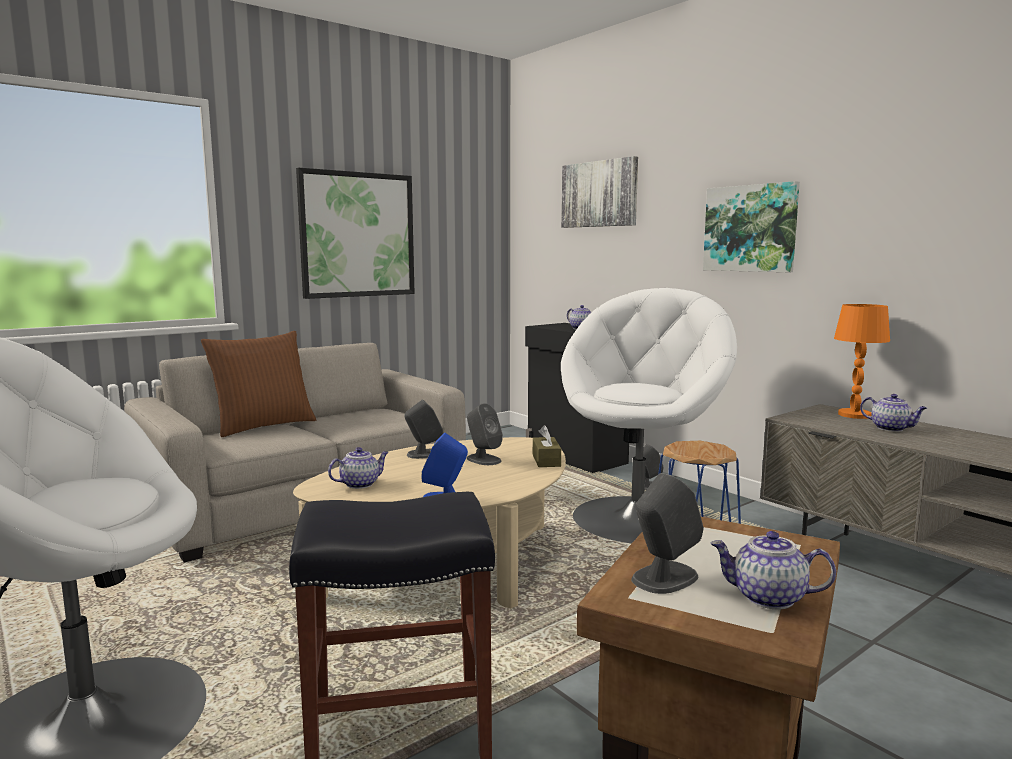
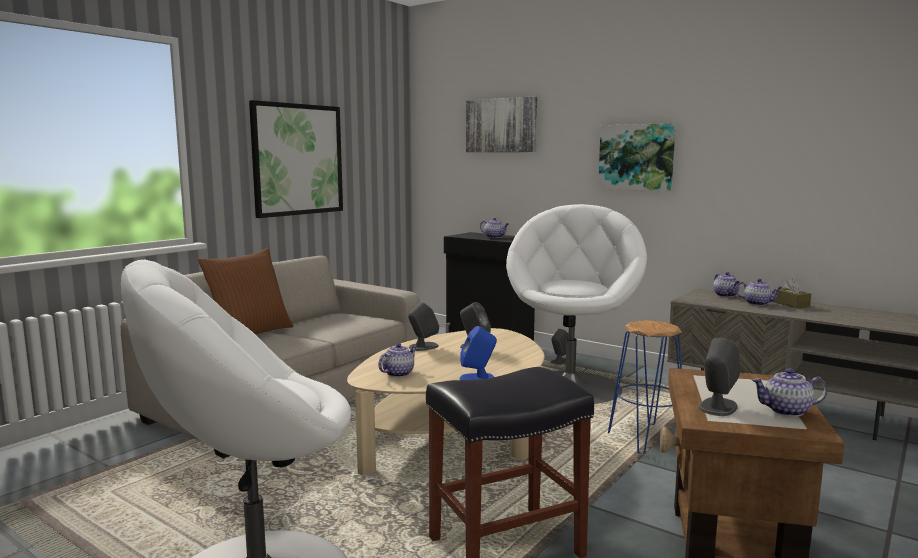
camera: 15 degrees left, 0 degrees up
brown tissue box [533,425,561,467] -> brown tissue box moved to [773,278,811,309]
orange table lamp [834,304,890,419] -> teapot [713,272,740,297]

